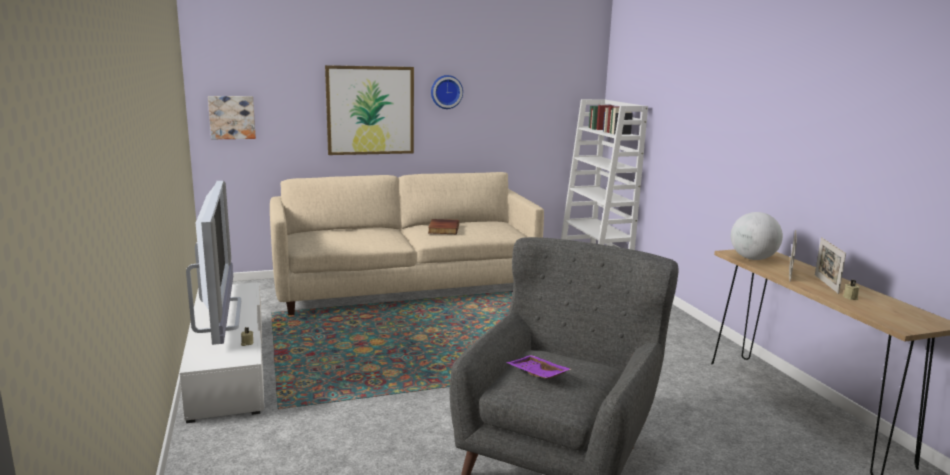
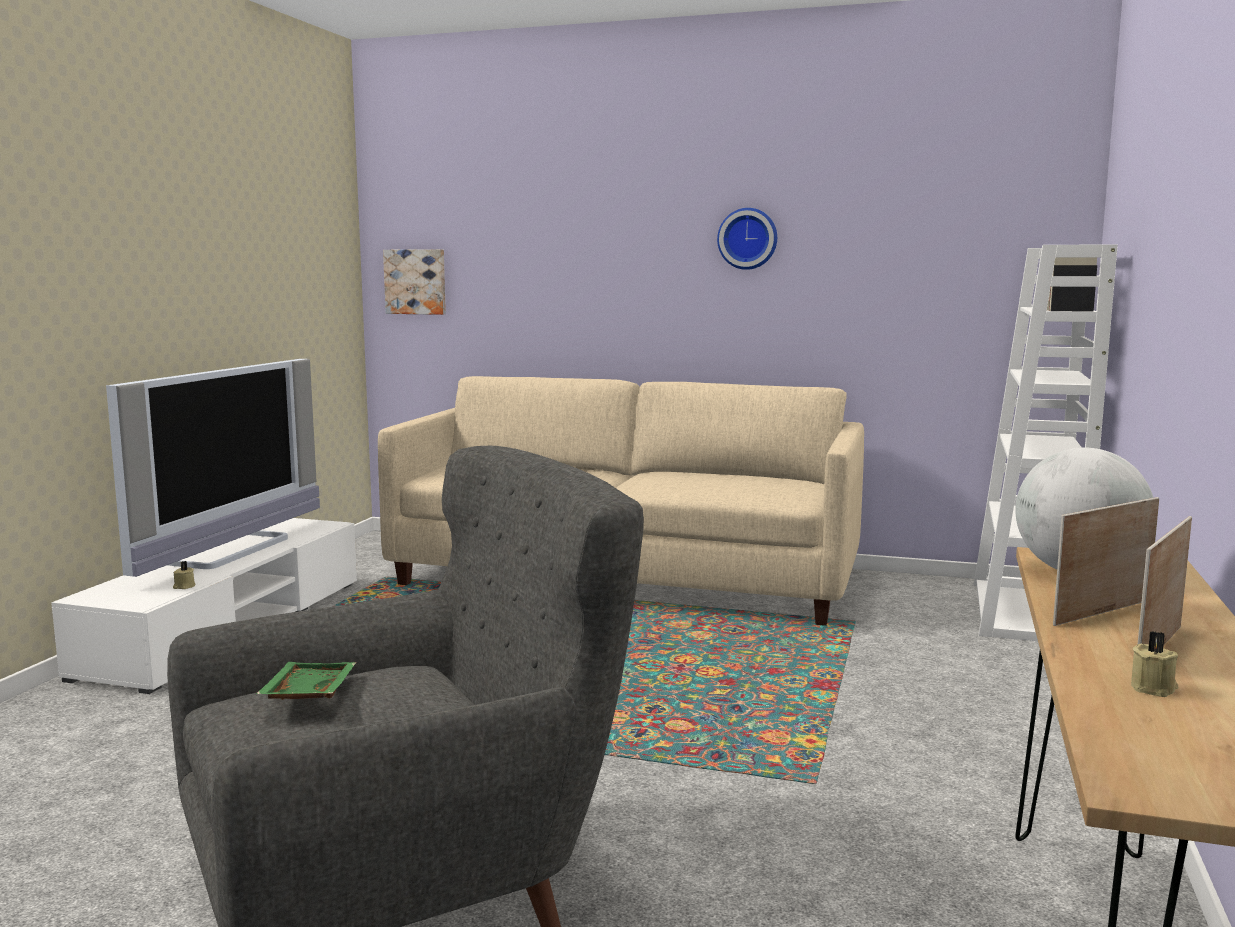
camera: 35 degrees right, 5 degrees down
picture [325,65,414,155] -> none
book [428,219,459,234] -> none
purple tray [506,355,571,379] -> green tray [256,662,357,700]

